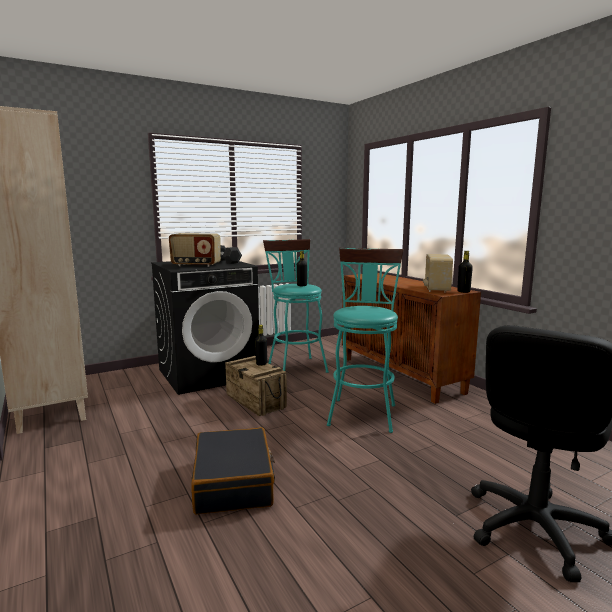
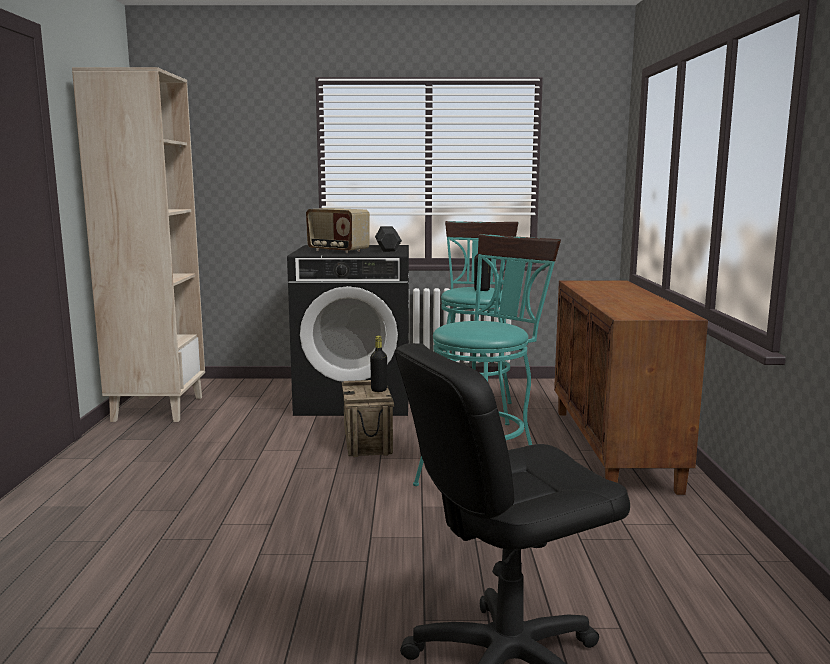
camera: 30 degrees right, 0 degrees up
black suitcase [191,427,275,514] -> none
radio [423,254,453,292] -> none
black bottle [457,251,473,293] -> none

